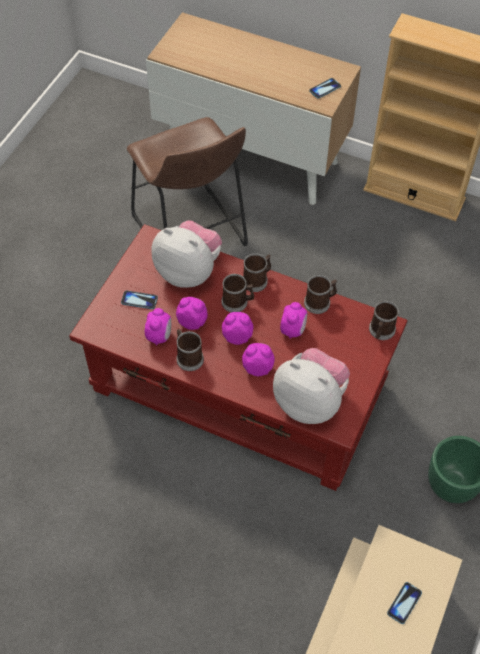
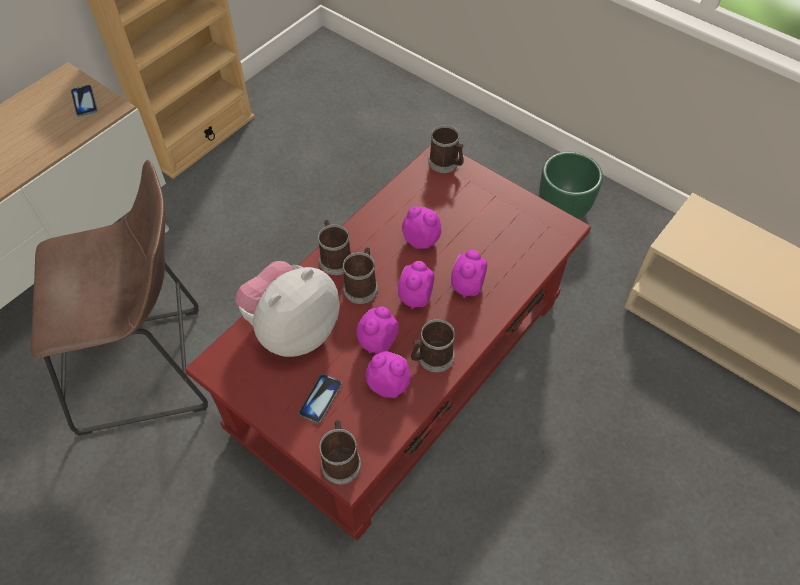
camera: 75 degrees left, 0 degrees up
plush toy [273,348,350,424] -> none
mug [304,275,337,314] -> mug moved to [319,420,361,484]
phone [387,582,422,624] -> none

